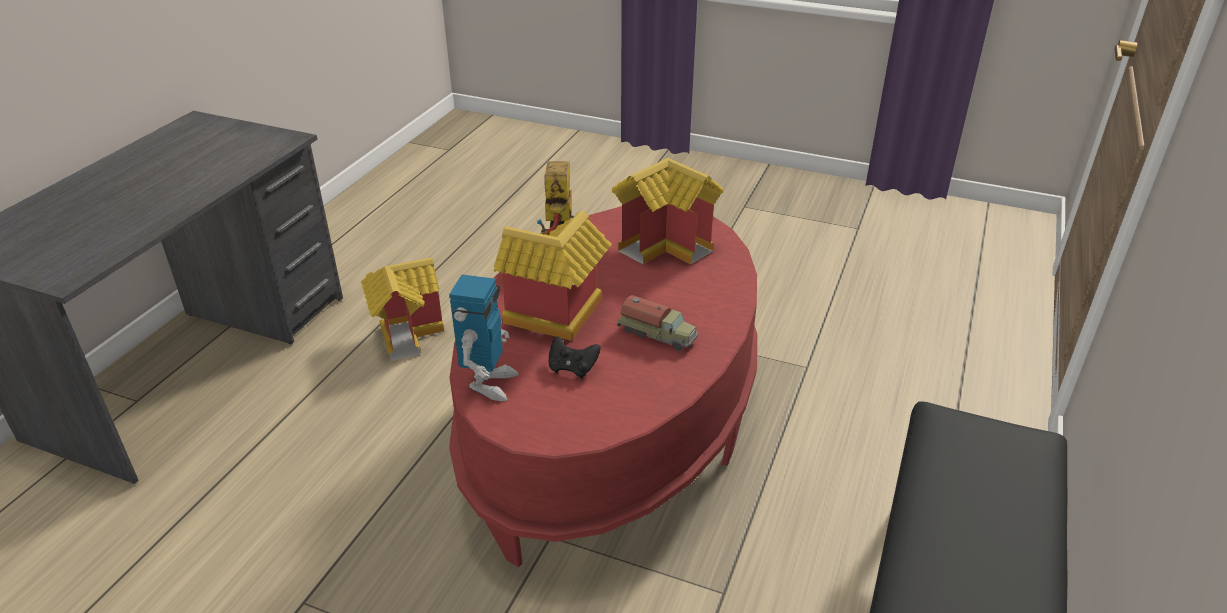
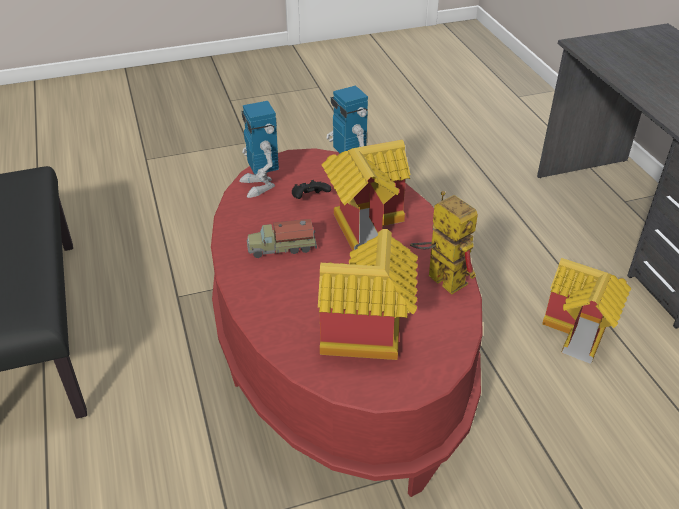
camera: 140 degrees right, 5 degrees up
none -> toy robot [239,101,279,198]

